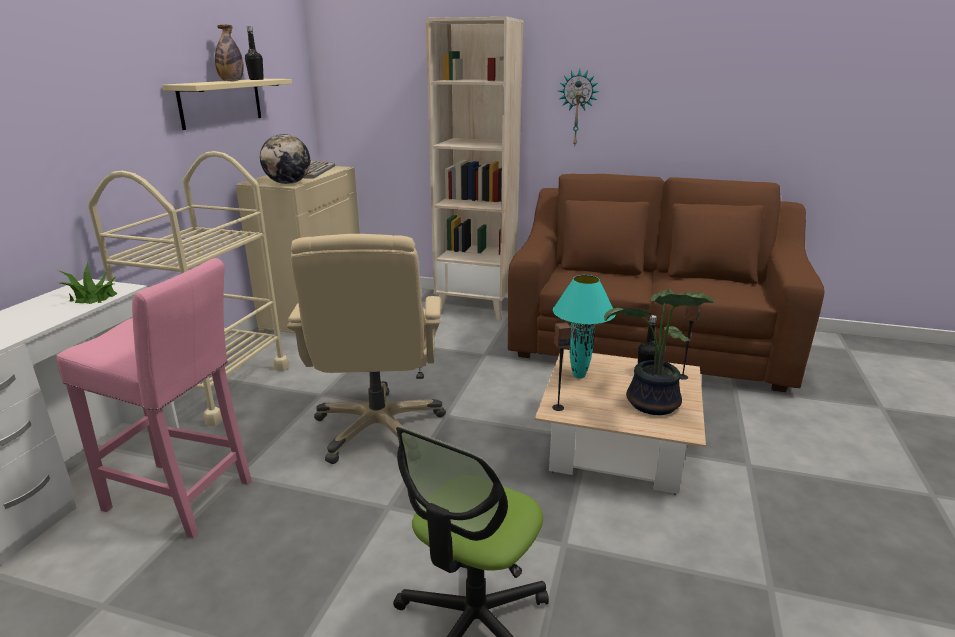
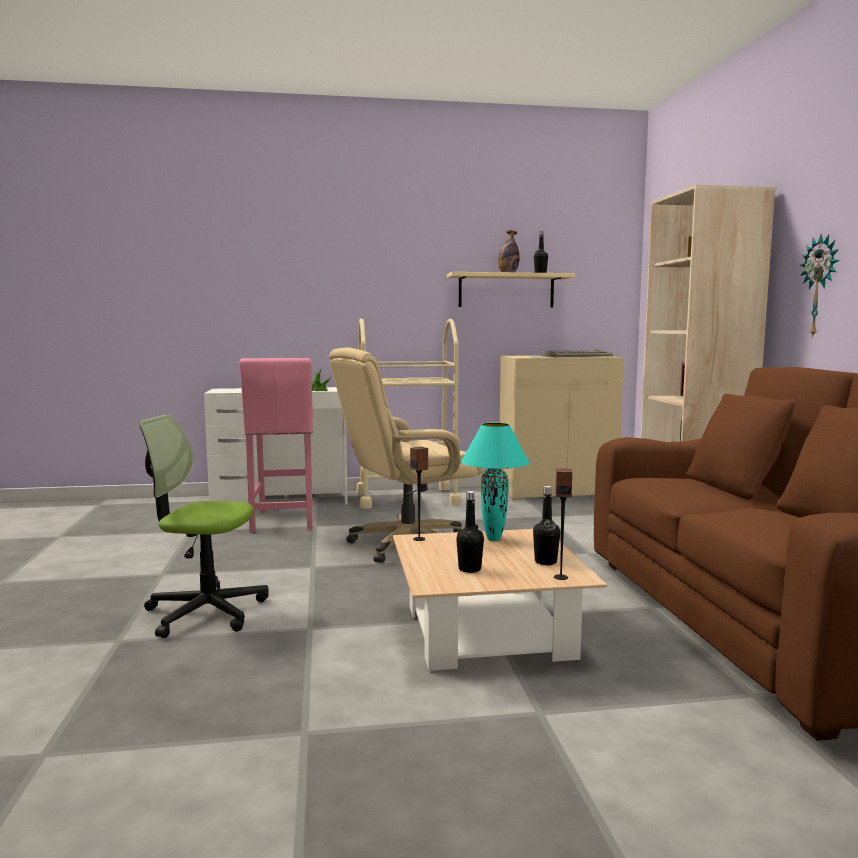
camera: 65 degrees right, 15 degrees down
globe [260,134,310,184] -> none
potted plant [604,289,715,415] -> black bottle [456,491,484,573]

